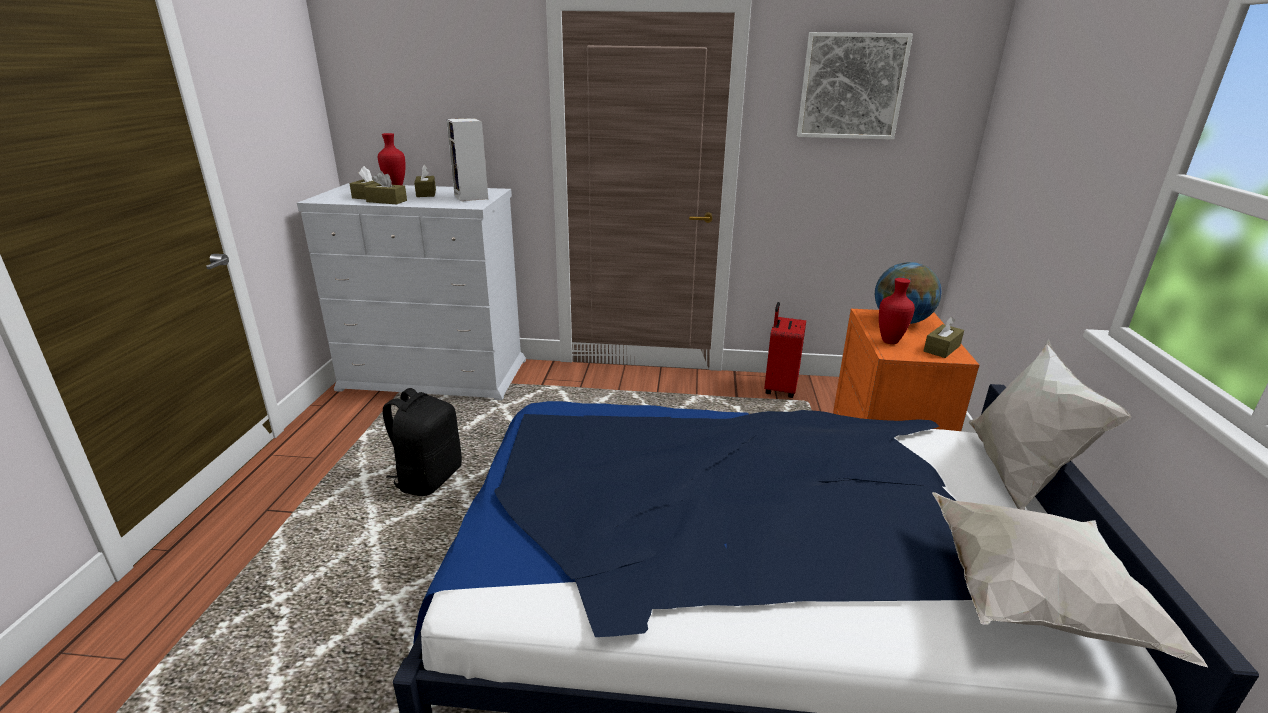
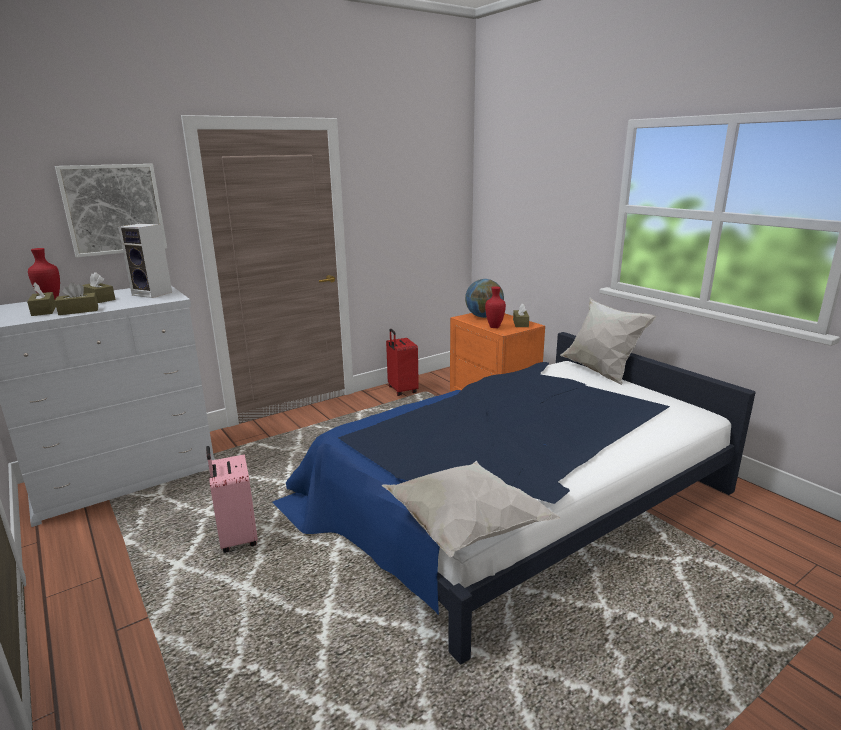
camera: 40 degrees left, 5 degrees down
black backpack [383,388,462,496] -> pink suitcase [206,446,258,553]
picture [797,32,913,140] -> picture moved to [55,164,167,257]
white pillow [932,492,1208,667] -> white pillow moved to [382,461,560,557]

